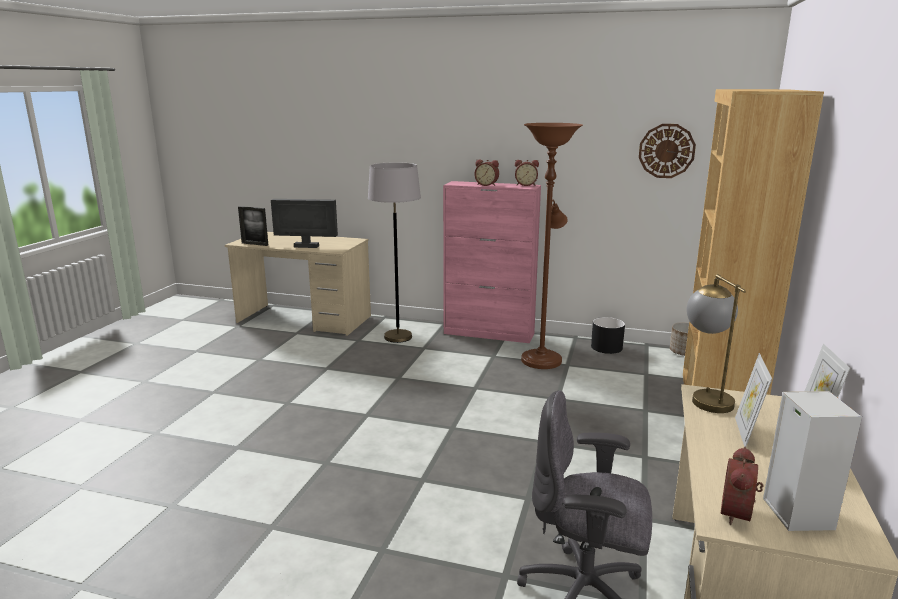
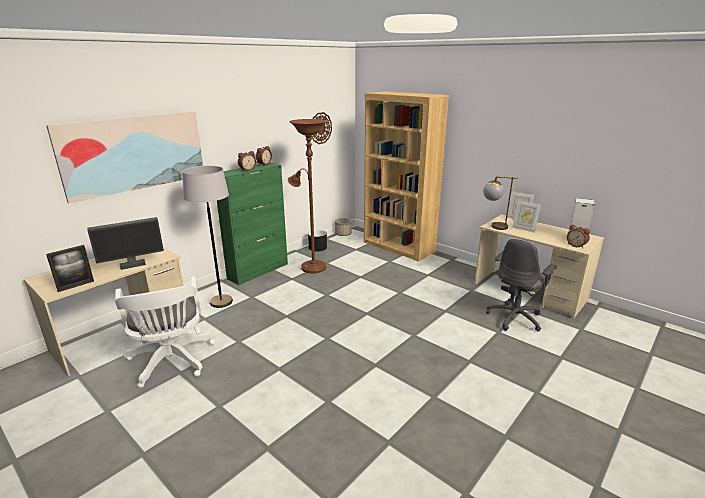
camera: 65 degrees left, 5 degrees up
monitor [271,199,338,248] -> monitor turned 150 degrees counterclockwise [87,217,164,270]
pink cabinet [443,181,541,343] -> green cabinet [217,163,288,285]
none -> picture [46,112,203,203]
none -> white office chair [115,276,215,388]

